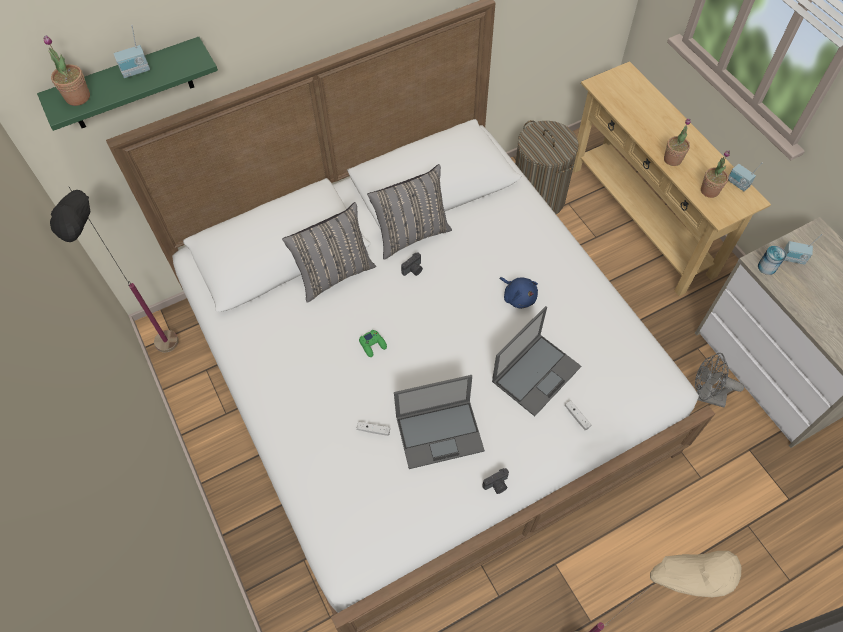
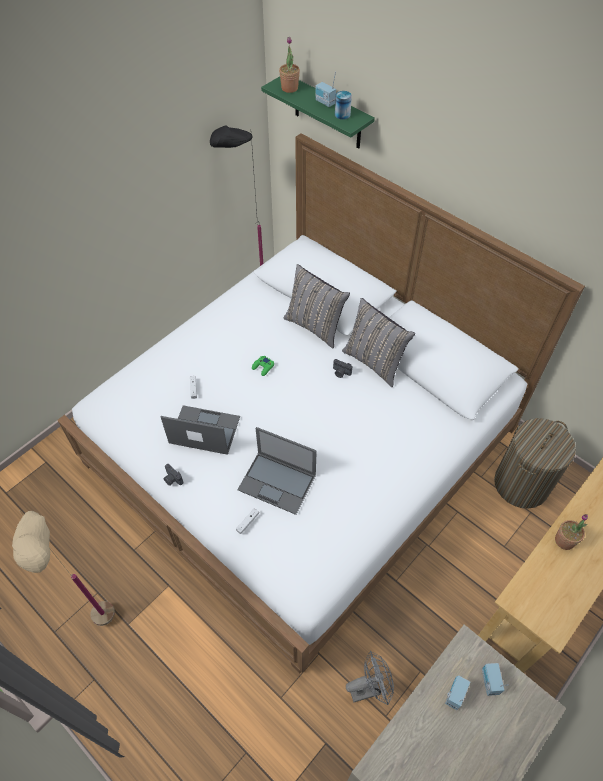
camera: 70 degrees right, 5 degrees down
laptop [394,375,485,469] -> laptop turned 135 degrees clockwise [161,405,240,455]
blue plush toy [499,277,538,309] -> none
grey fan [695,353,744,407] -> grey fan turned 75 degrees clockwise [346,651,394,705]
potted plant [701,150,730,198] -> none
radio [728,162,763,191] -> radio moved to [445,675,470,710]
can [758,246,786,275] -> can moved to [335,91,352,120]

